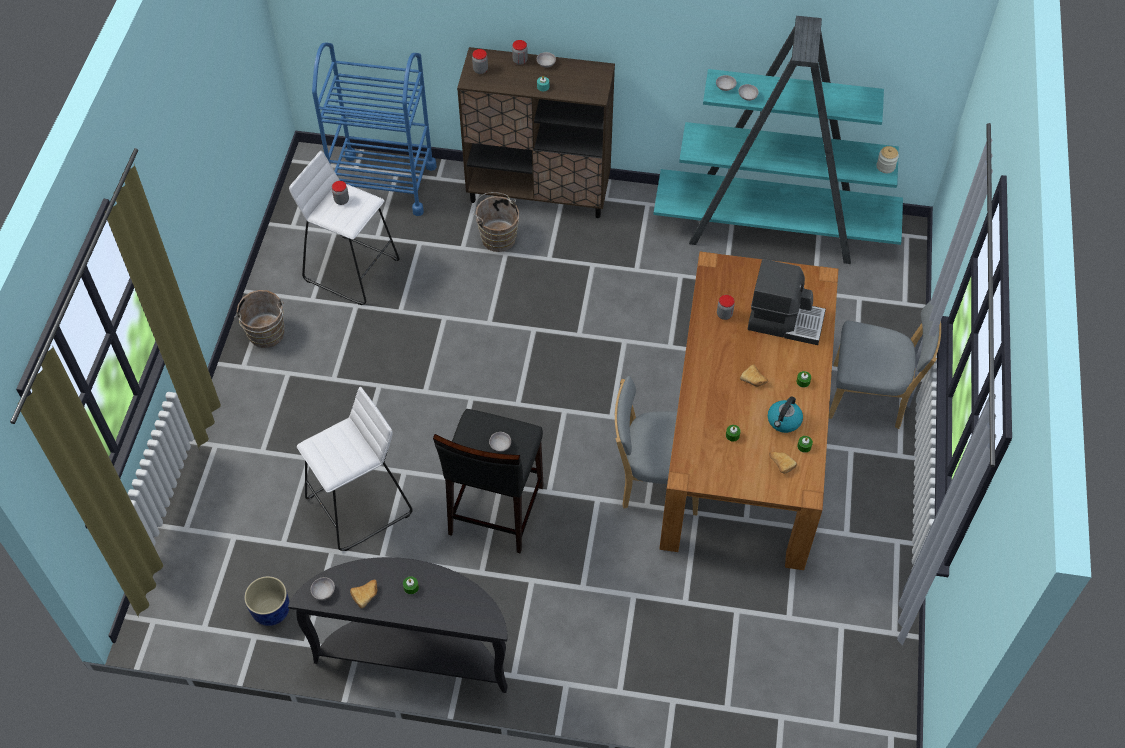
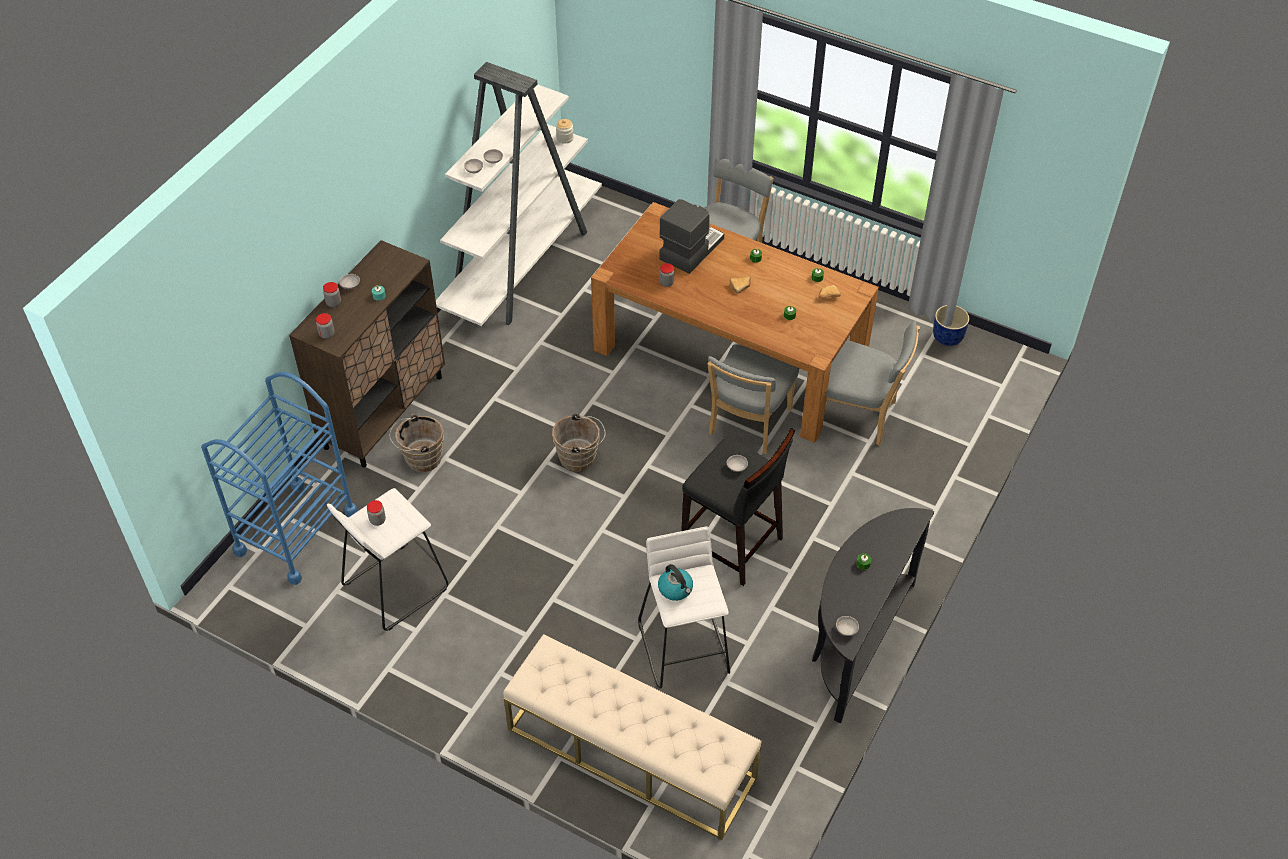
camera: 70 degrees left, 5 degrees down
brown bucket [234,290,284,348] -> brown bucket moved to [552,413,606,472]
blue planter [244,576,289,626] -> blue planter moved to [933,305,969,346]
bread [350,580,377,608] -> none
turquoise bookcase [653,16,903,264] -> white bookcase [436,62,602,326]
kettle [768,396,803,433] -> kettle moved to [658,564,693,601]
none -> beige bench [503,634,761,840]
none -> grey chair [825,321,920,446]

